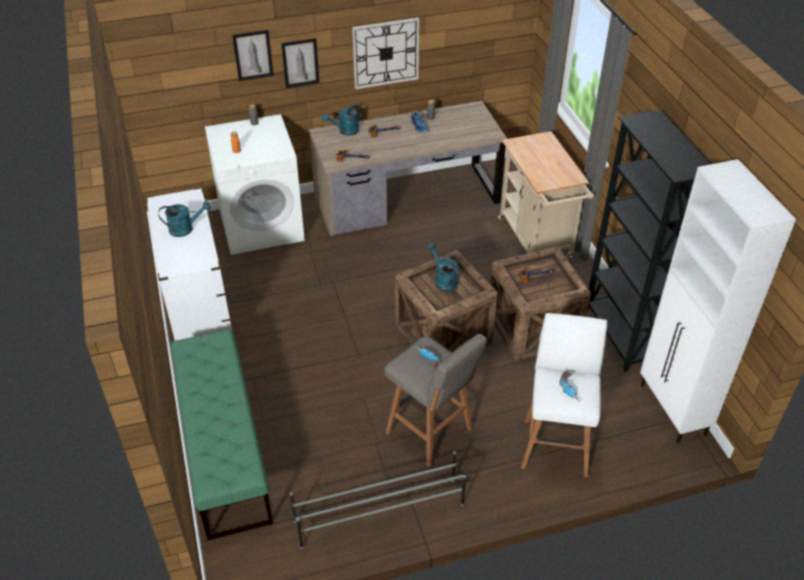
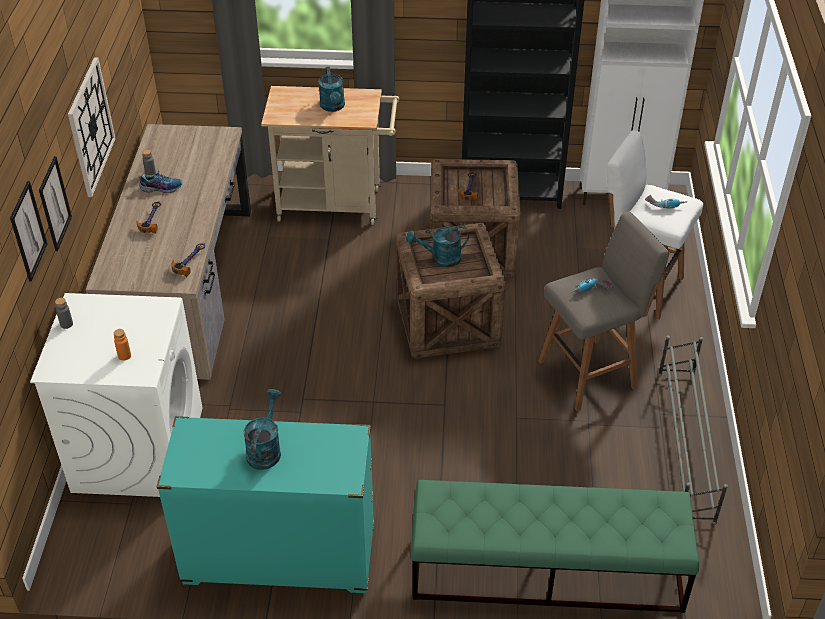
camera: 70 degrees left, 0 degrees up
white dresser [146,188,232,341] -> turquoise dresser [156,416,374,593]
turquoise watering can [322,104,362,136] -> turquoise watering can moved to [318,67,345,112]

